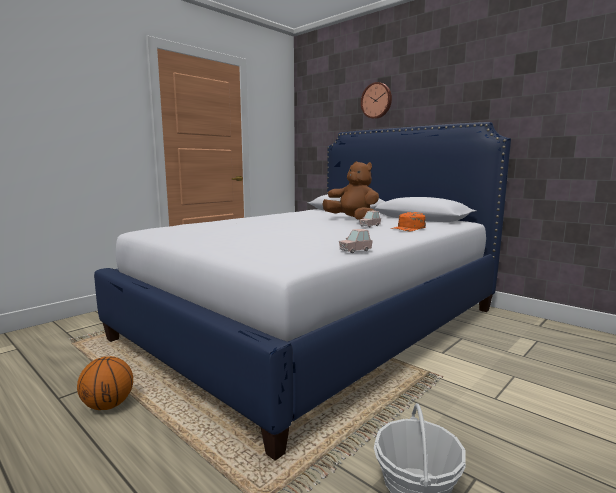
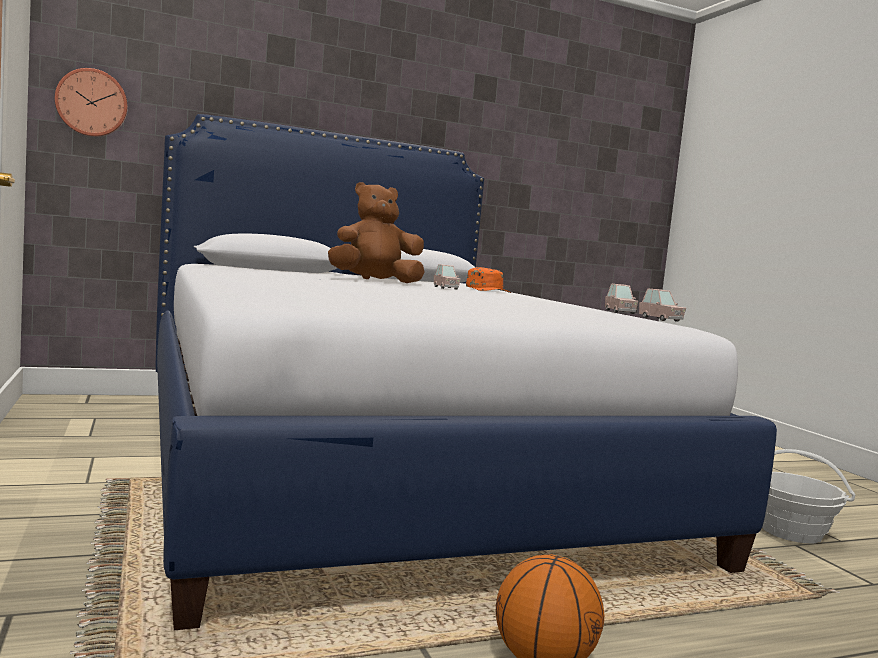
camera: 65 degrees left, 5 degrees down
wall clock [361,82,392,119] -> wall clock moved to [55,68,128,137]
none -> pink toy car [639,288,686,322]

